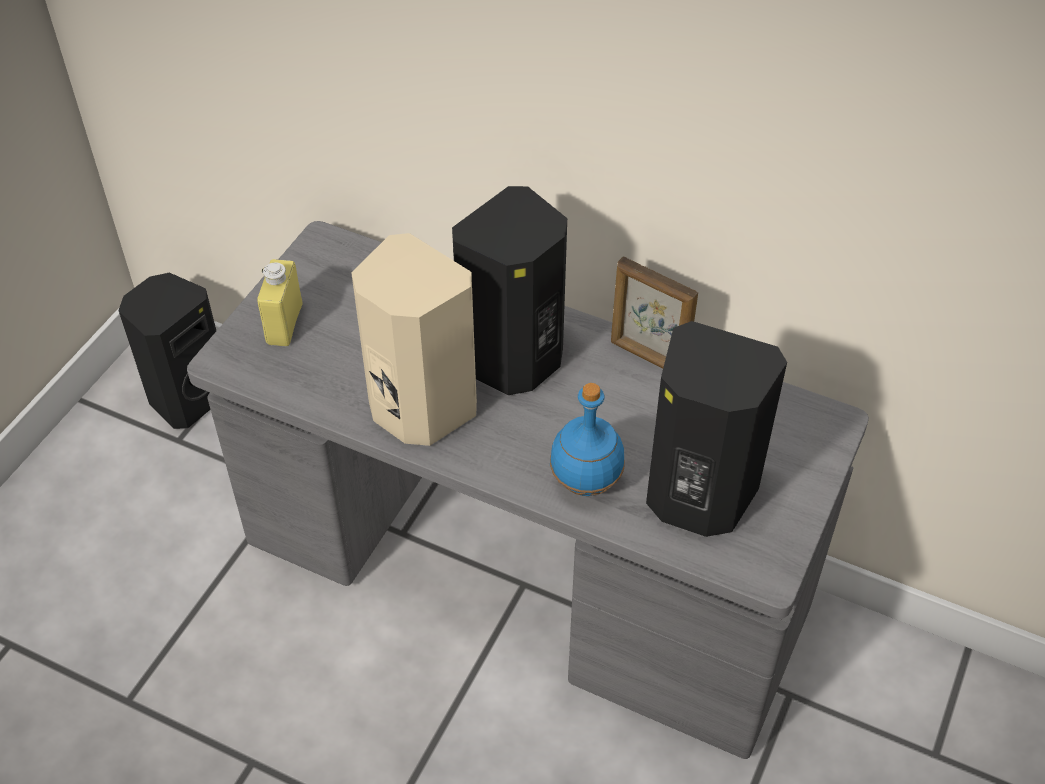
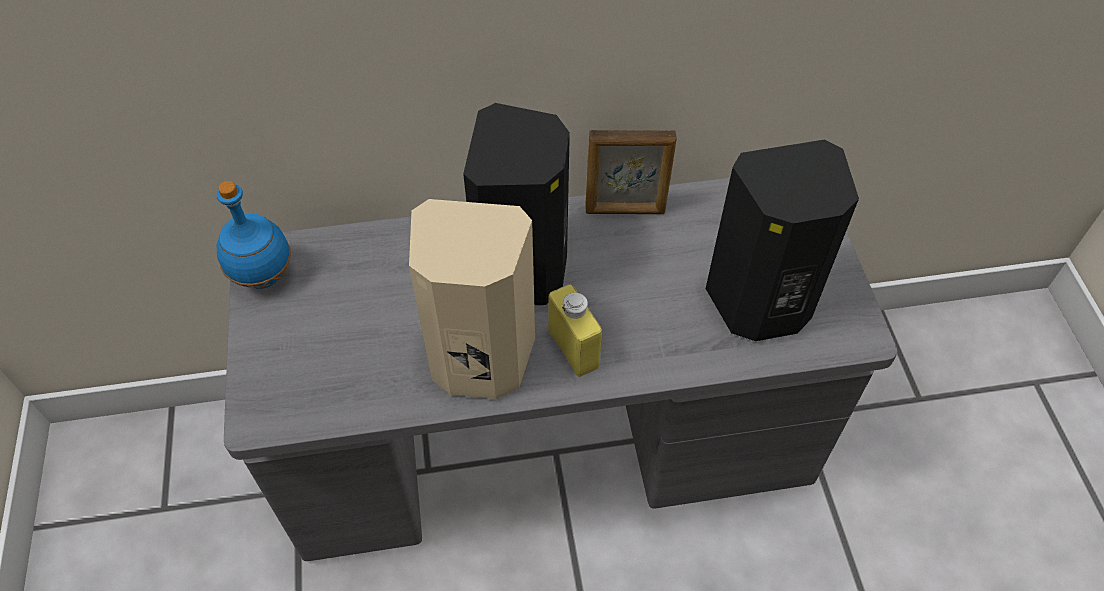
camera: 35 degrees left, 5 degrees up
black speaker [118,273,216,429] -> none
yellow bottle [257,259,303,346] -> yellow bottle moved to [548,284,602,377]
blue bottle [550,383,625,496] -> blue bottle moved to [217,181,291,289]

